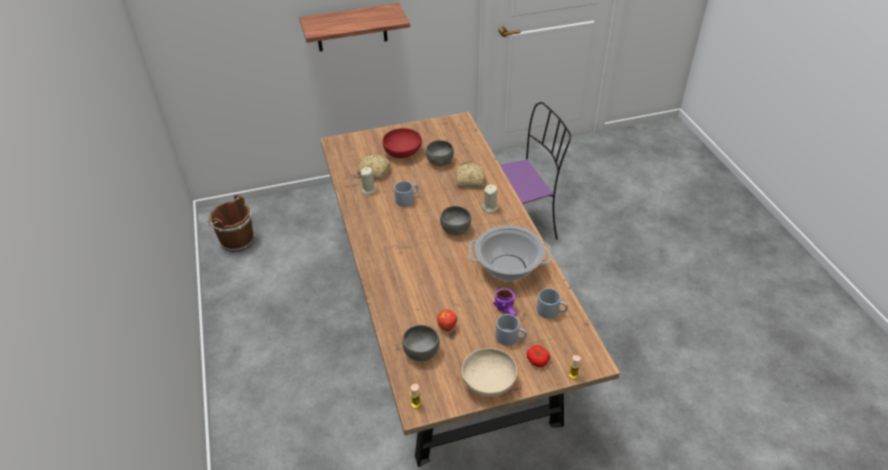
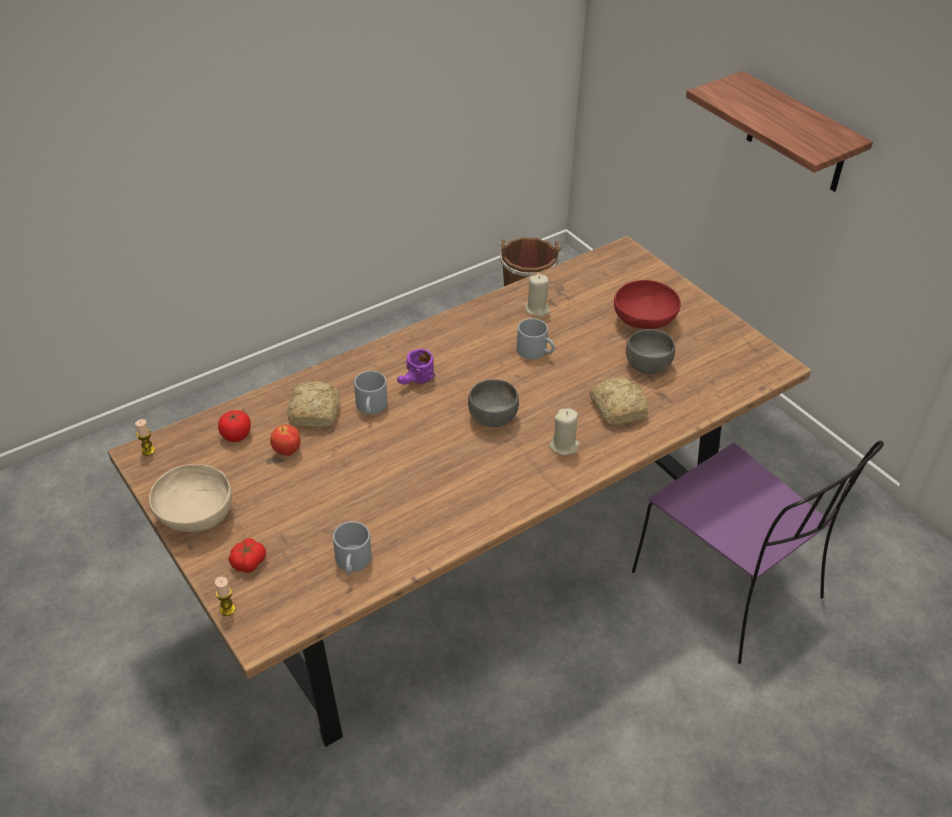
camera: 70 degrees right, 0 degrees up
bread [357,154,391,180] -> bread moved to [287,381,340,428]
grey bowl [402,325,440,362] -> tomato [218,410,251,442]
cooking pot [469,225,551,281] -> none
purple mug [493,288,516,316] -> purple mug moved to [397,349,435,385]
grey mug [496,314,527,346] -> grey mug moved to [354,371,387,415]

